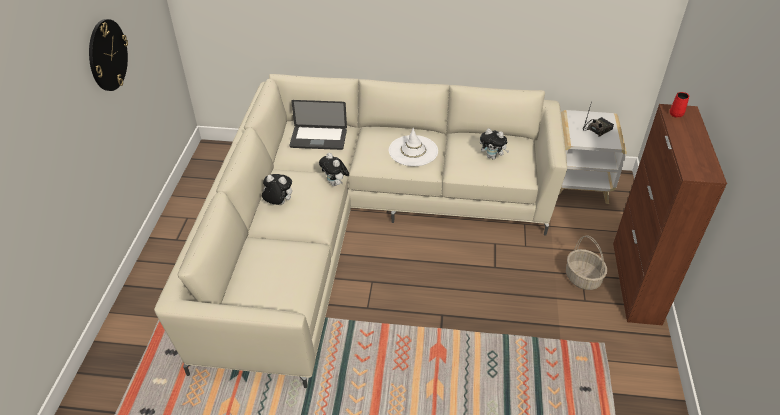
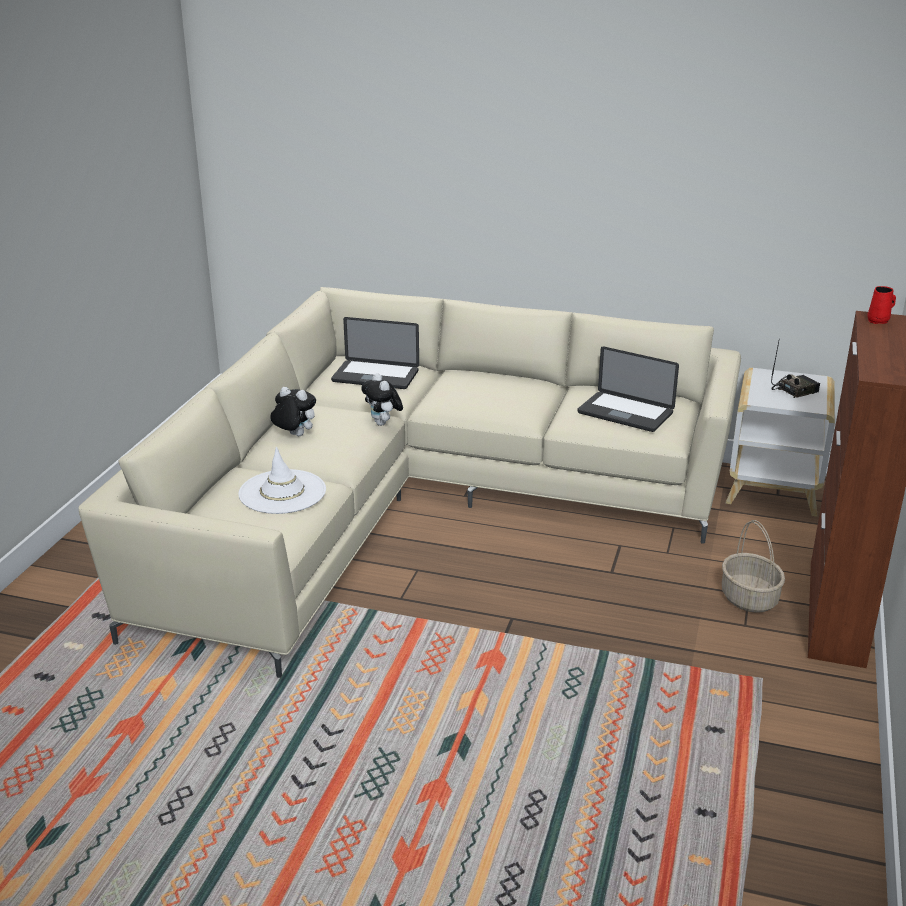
camera: 10 degrees right, 15 degrees down
wall clock [89,19,128,91] -> none
white hat [389,128,438,166] -> white hat moved to [238,447,326,514]
plush toy [480,129,509,159] -> laptop [577,346,679,432]

